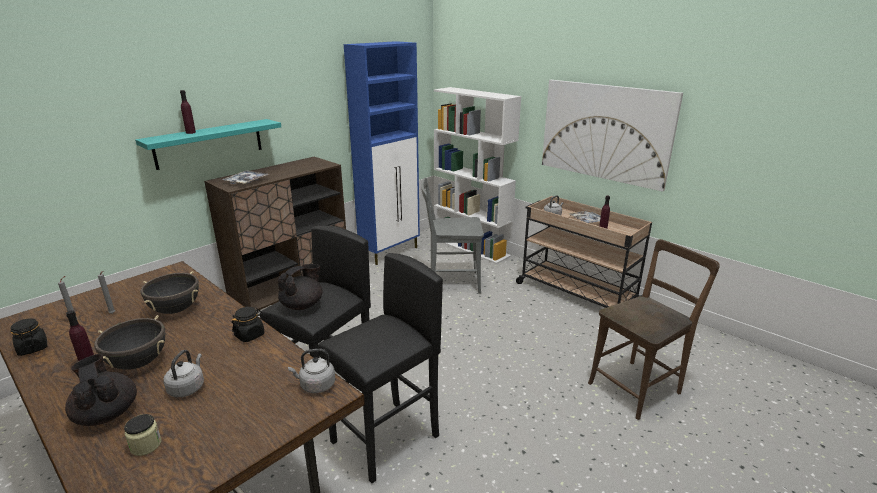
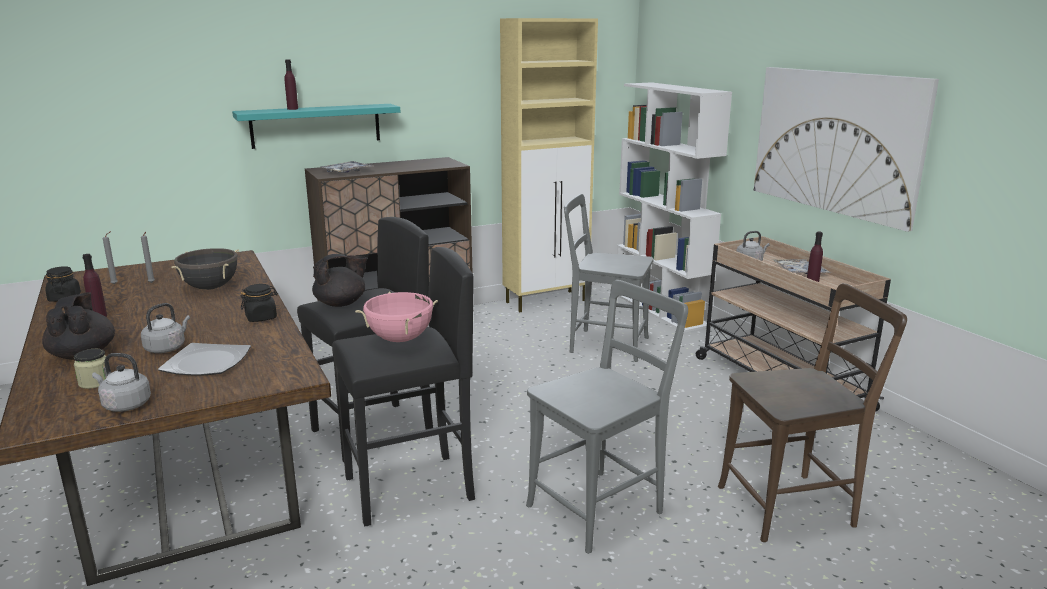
camera: 20 degrees right, 5 degrees down
black cooking pot [94,315,165,370] -> none
grey kettle [288,349,335,393] -> grey kettle moved to [92,353,151,412]
blue cabinet [344,41,420,265] -> beige cabinet [500,18,598,312]
none -> plate [158,343,251,376]
none -> pink cooking pot [355,292,438,342]
none -> grey chair [526,280,688,554]

